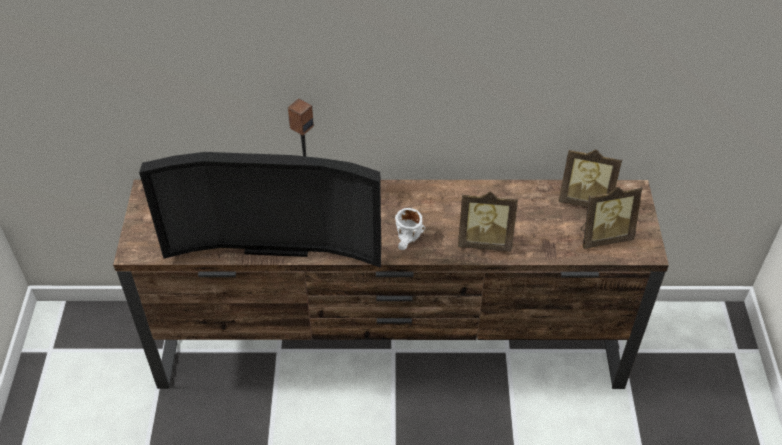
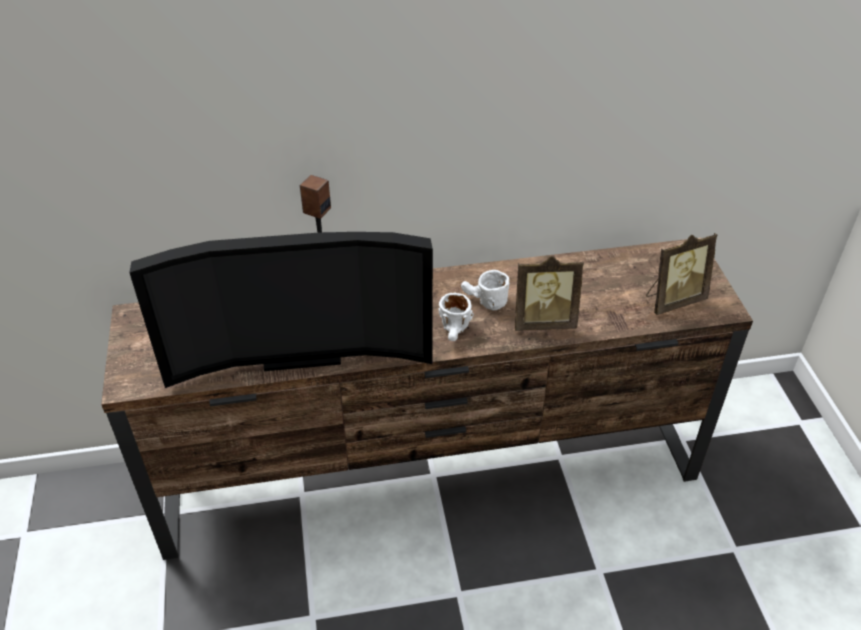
camera: 10 degrees left, 5 degrees down
picture frame [558,149,622,208] -> none
none -> white mug [461,270,510,310]

